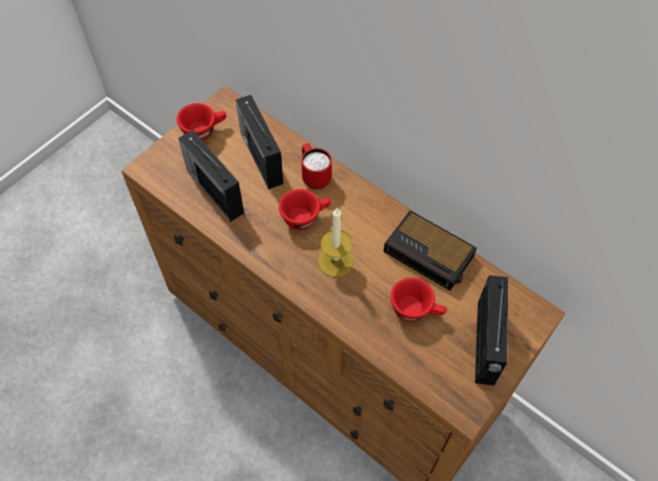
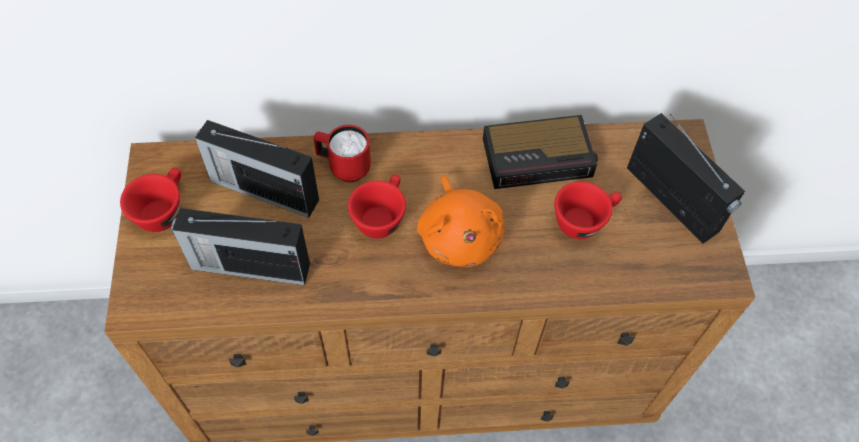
camera: 45 degrees left, 0 degrees up
candle [318,207,354,277] -> orange plush toy [417,175,504,267]

